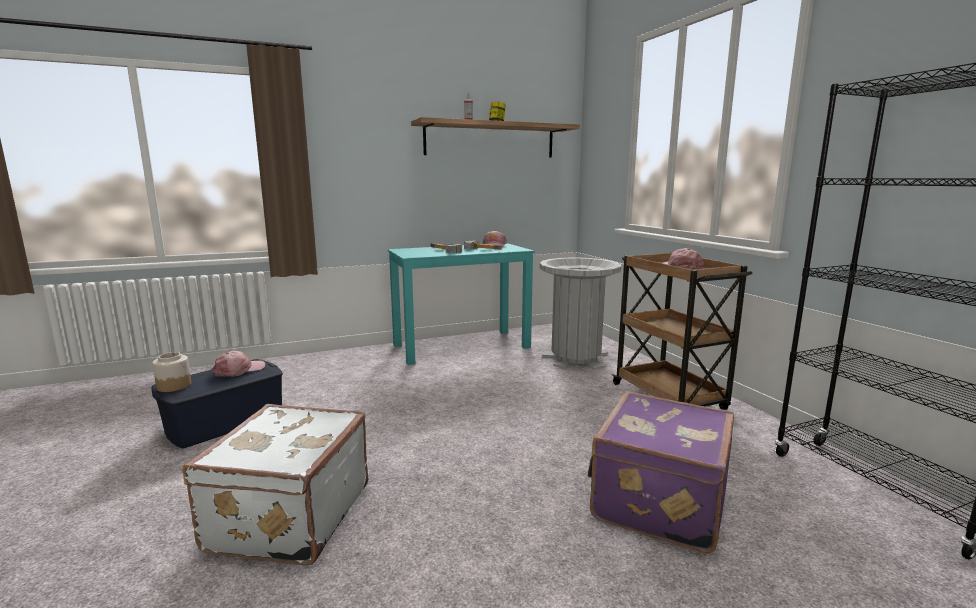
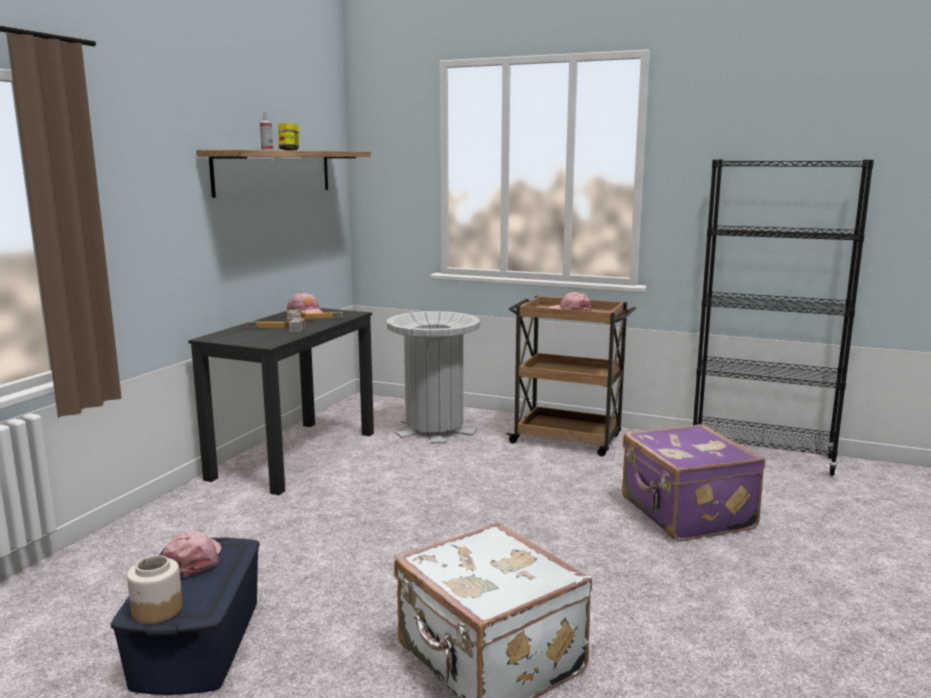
camera: 45 degrees left, 0 degrees up
turquoise desk [388,243,535,365] -> black desk [188,308,374,495]

